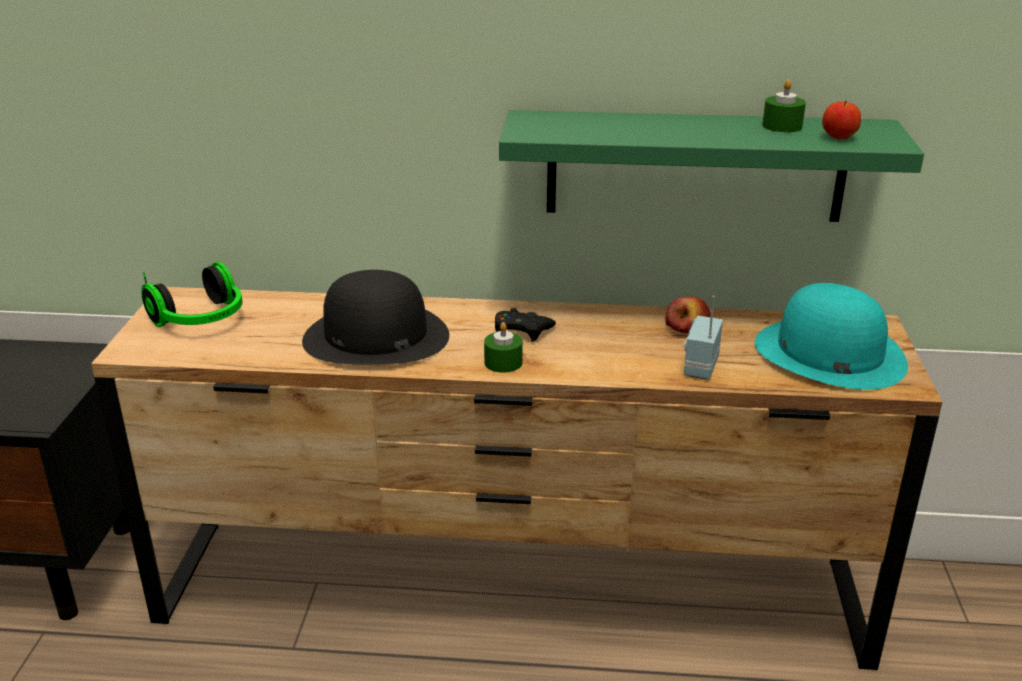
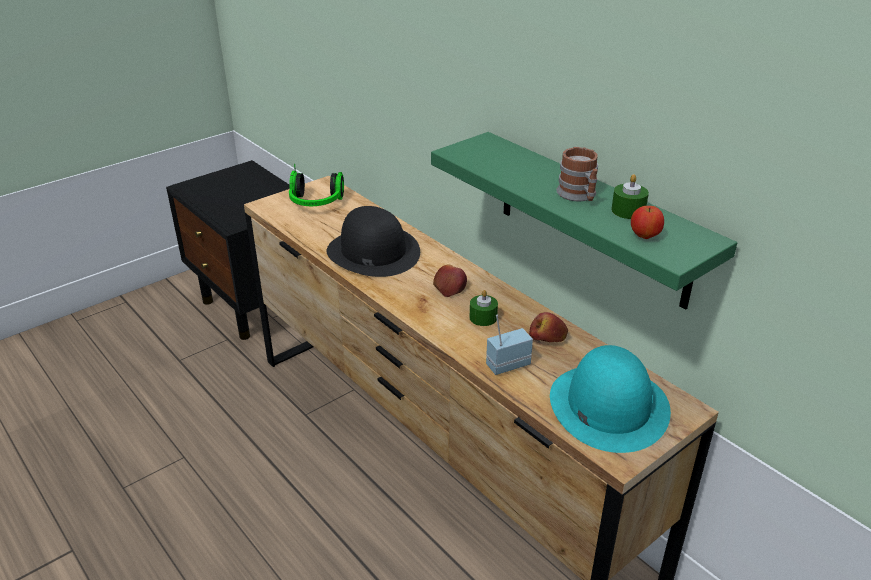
camera: 45 degrees right, 5 degrees up
green candle [484,322,523,373] -> green candle moved to [470,290,498,326]
black game controller [495,308,556,342] -> apple [433,264,467,297]
none -> mug [556,147,598,201]

